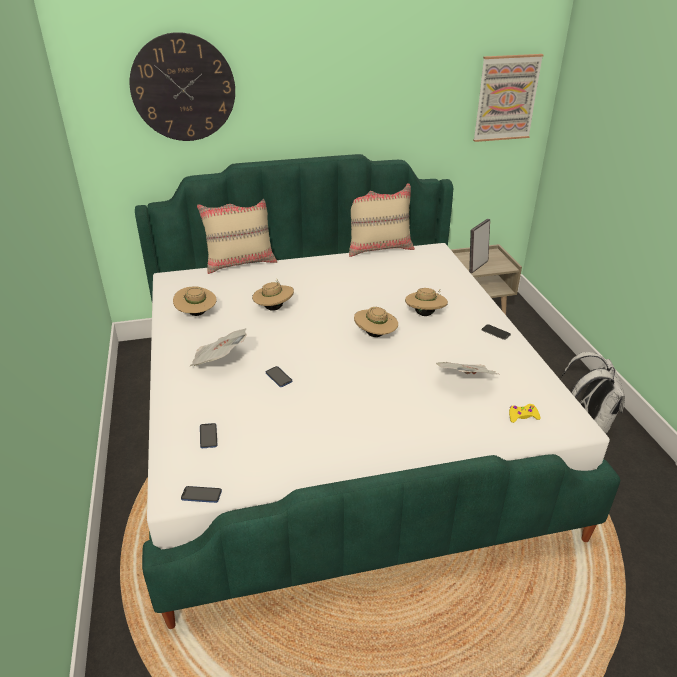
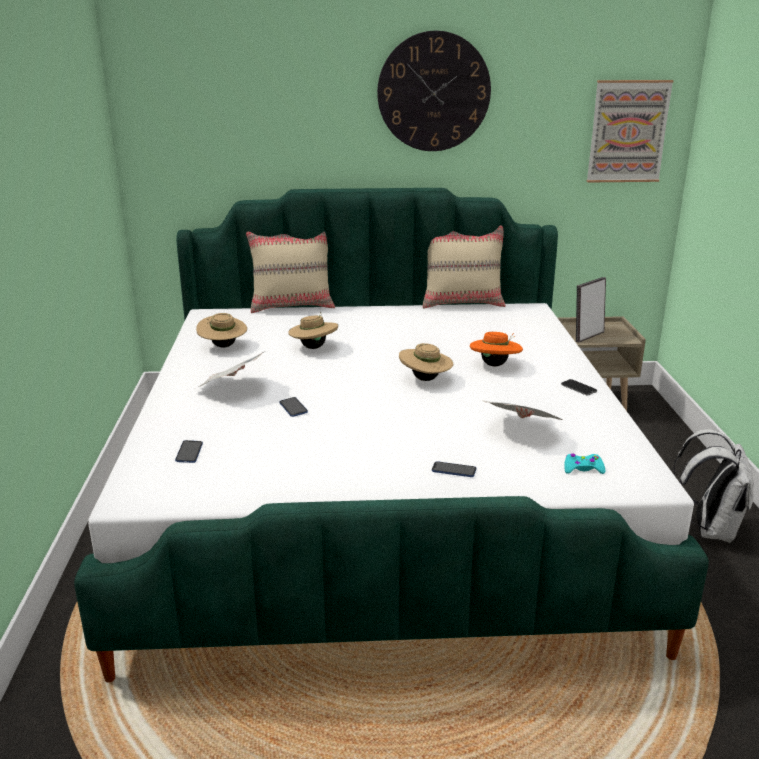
camera: 10 degrees right, 10 degrees down
wall clock [130,32,235,141] -> wall clock moved to [377,31,491,151]
phone [181,486,222,503] -> phone moved to [432,461,476,477]
beige hat [405,288,448,316] -> orange hat [470,332,523,366]
yellow game controller [509,404,540,423] -> turquoise game controller [564,453,605,474]

